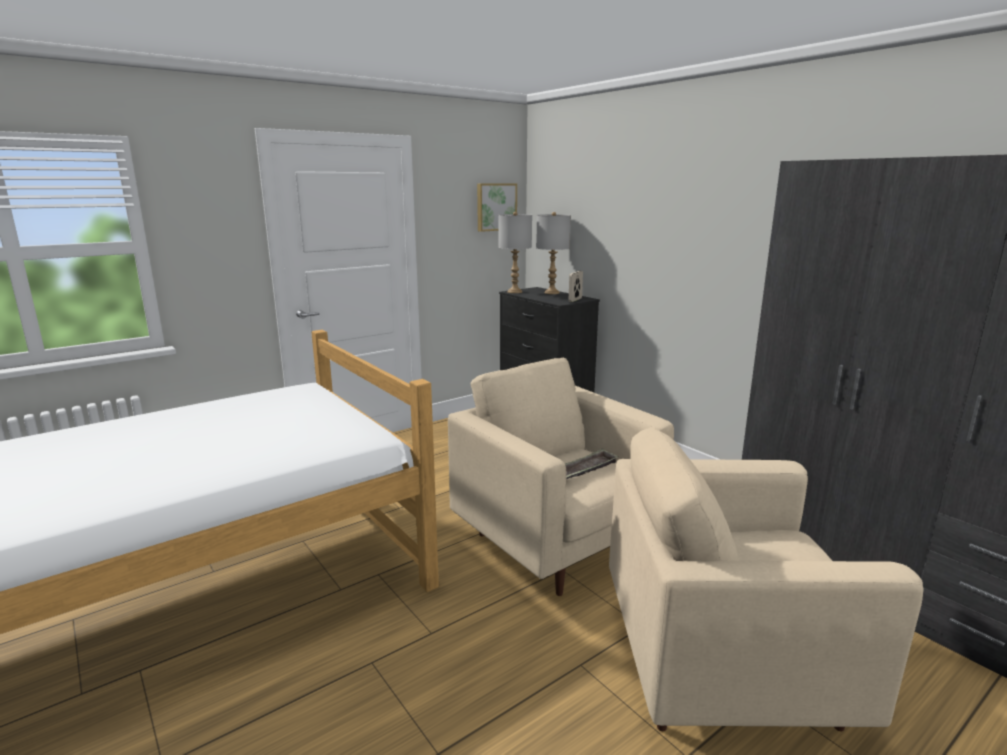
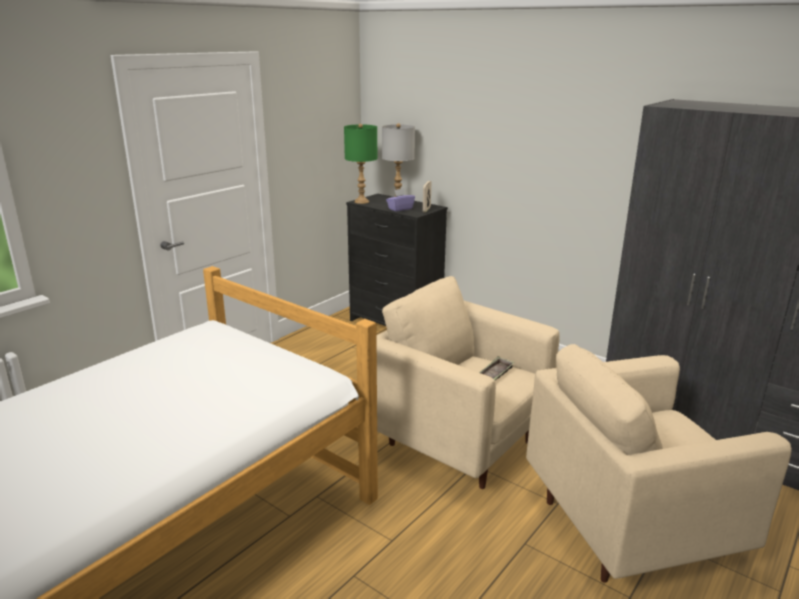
camera: 15 degrees left, 5 degrees up
picture [477,184,517,232] -> none
grey table lamp [499,212,532,293] -> green table lamp [344,124,377,204]
none -> purple tissue box [386,188,415,212]

